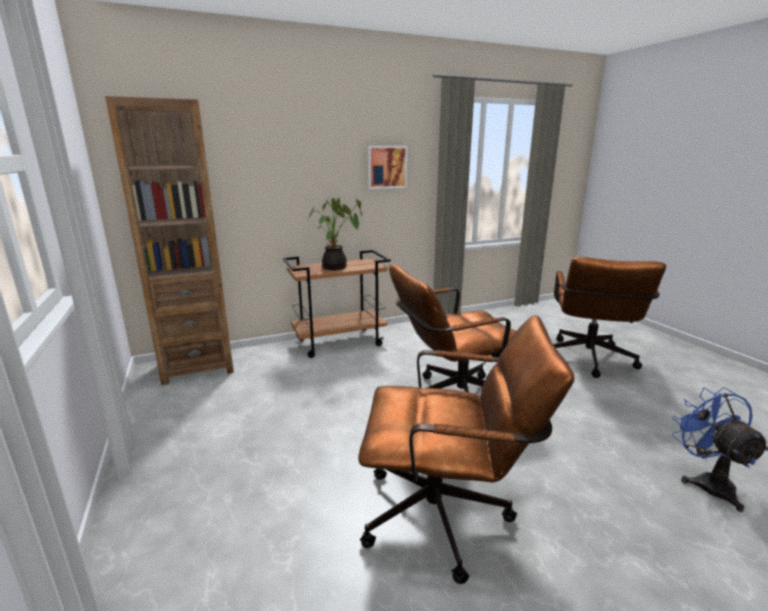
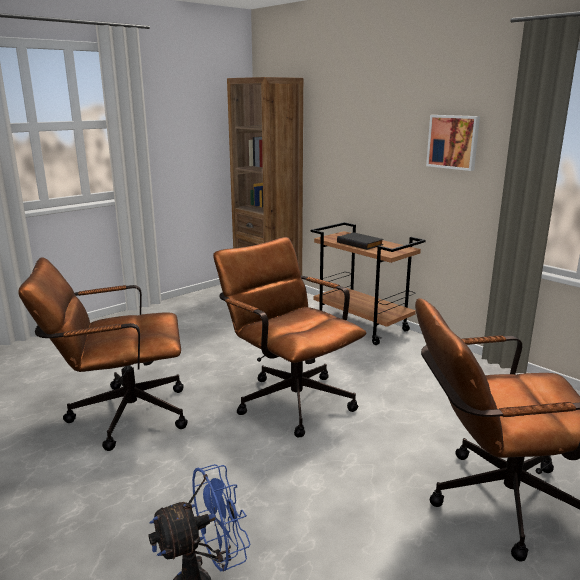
camera: 70 degrees right, 0 degrees up
potted plant [309,198,362,270] -> black book [337,232,384,250]
brown office chair [358,315,574,584] -> brown office chair turned 90 degrees clockwise [18,257,188,451]

